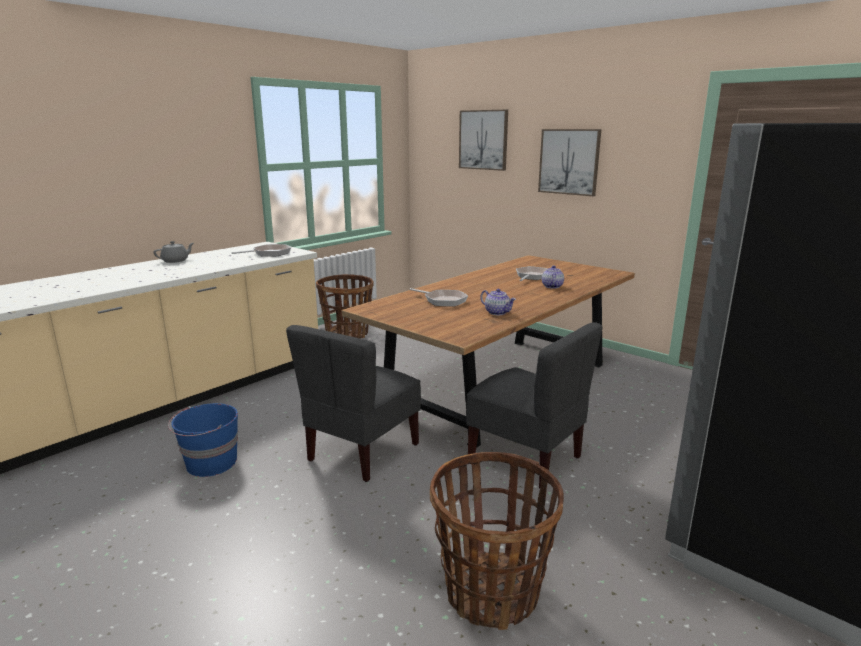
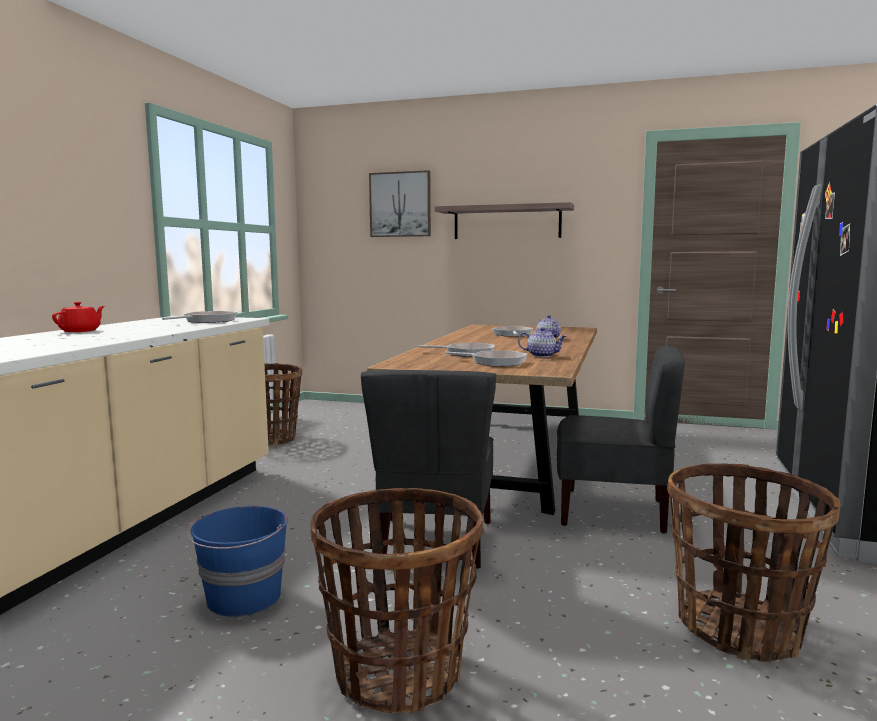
camera: 25 degrees left, 10 degrees down
grey teapot [153,241,194,263] -> red teapot [52,302,105,332]
picture [538,129,601,196] -> shelf [435,202,574,239]
none -> basket [310,488,484,713]
none -> frying pan [445,350,527,367]

